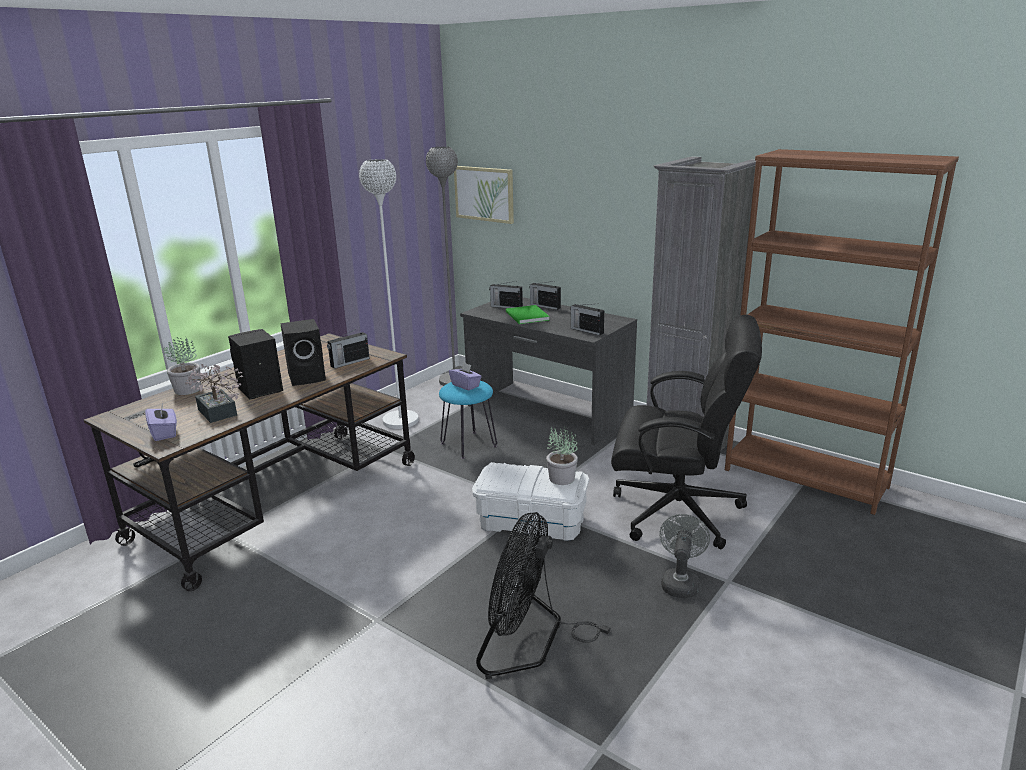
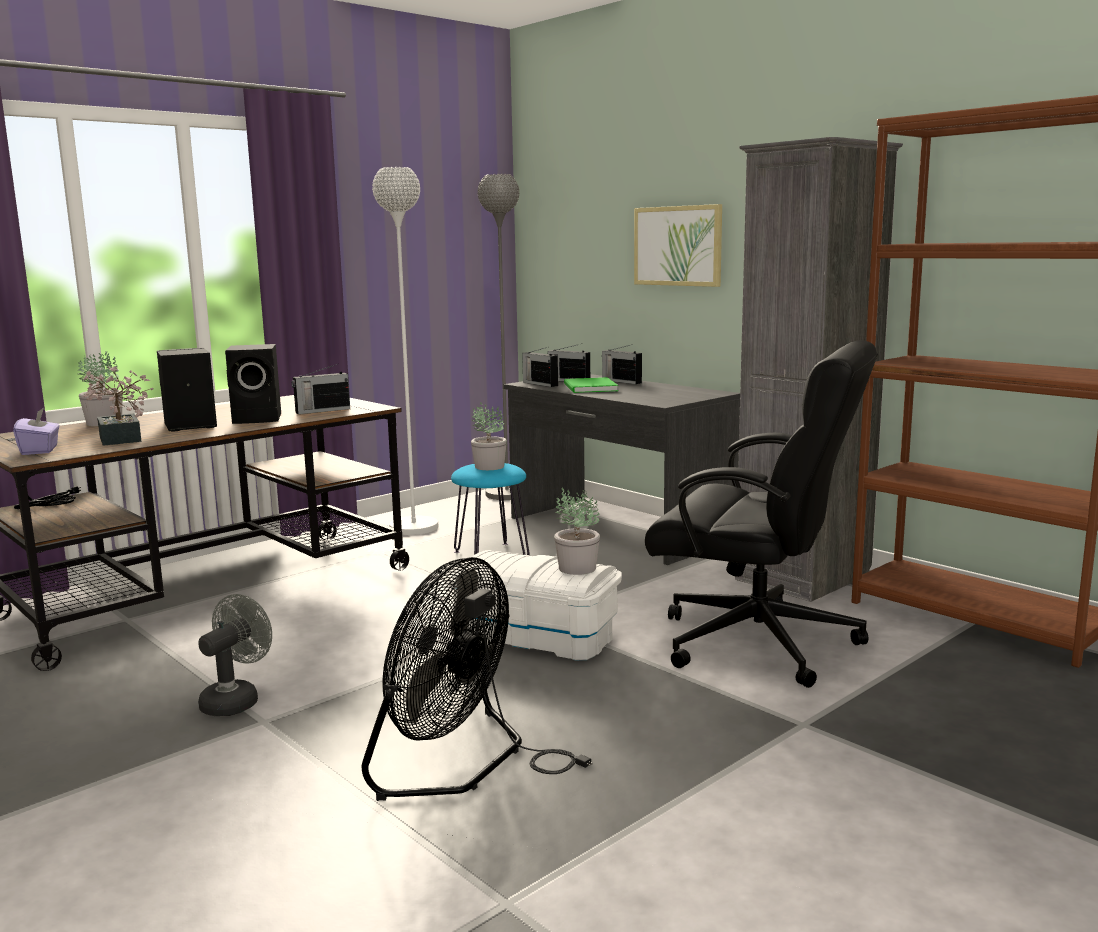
camera: 10 degrees right, 10 degrees down
purple tissue box [449,362,482,390] -> potted plant [471,402,507,470]
picture [454,166,514,224] -> picture moved to [634,204,722,287]
radio [570,304,604,335] -> radio moved to [522,347,558,387]
grey fan [659,514,710,598] -> grey fan moved to [198,594,272,716]

